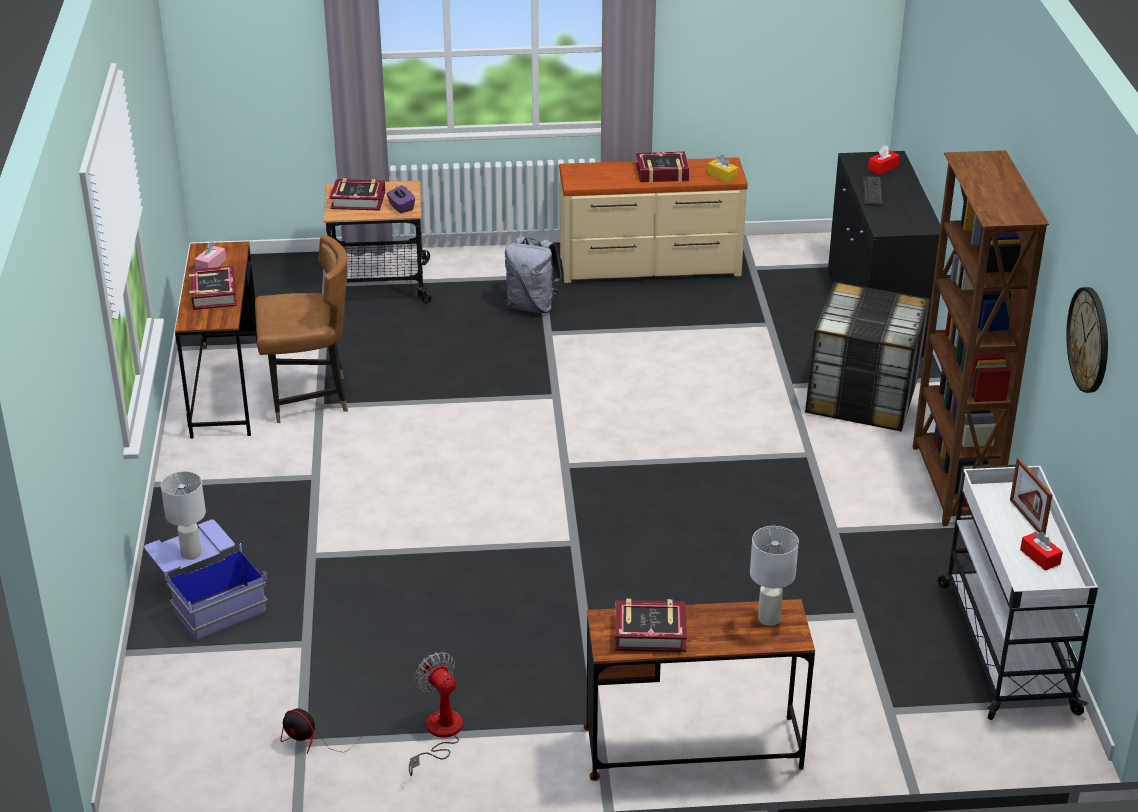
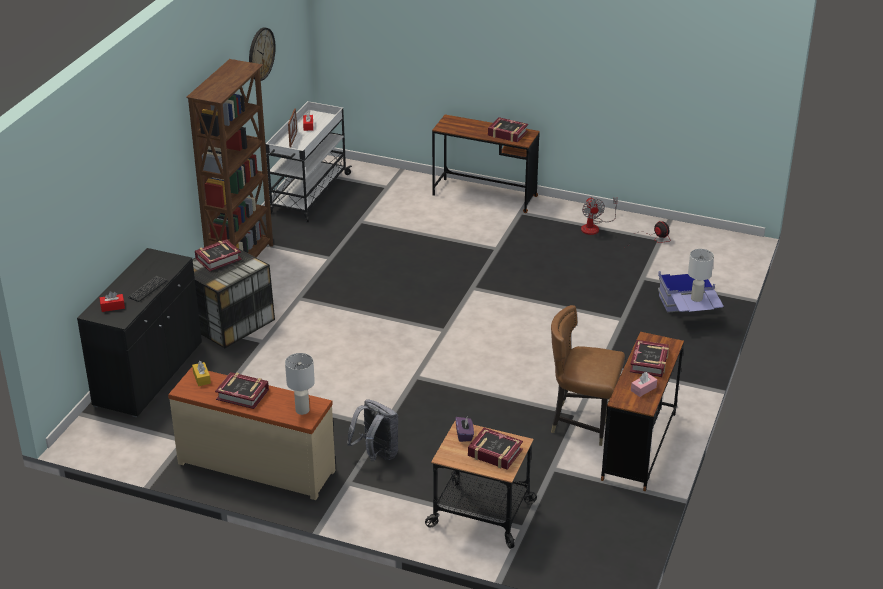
camera: 155 degrees left, 0 degrees up
white table lamp [750,526,799,626] -> white table lamp moved to [285,353,315,415]
none -> book [195,239,242,272]

